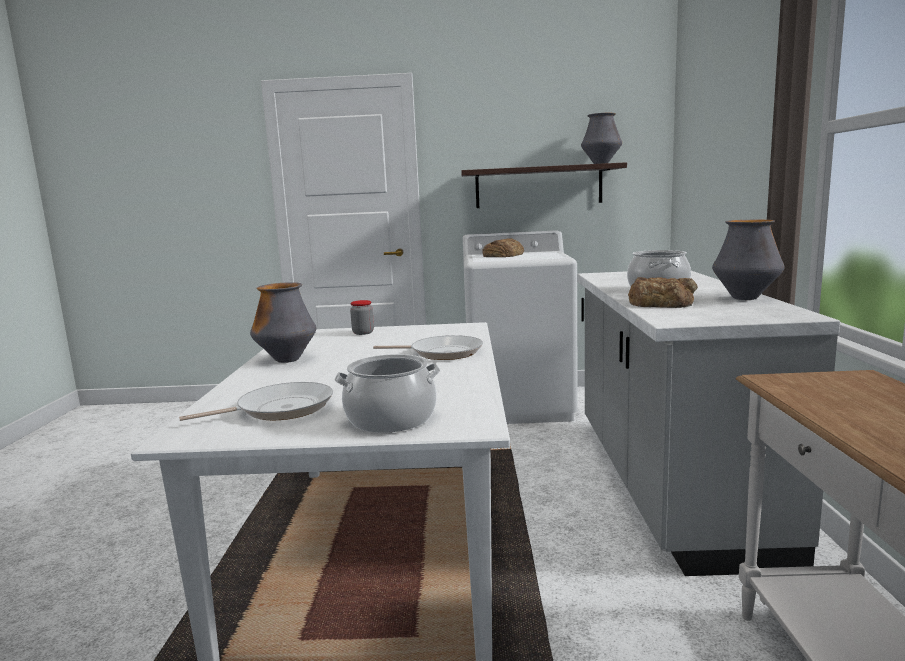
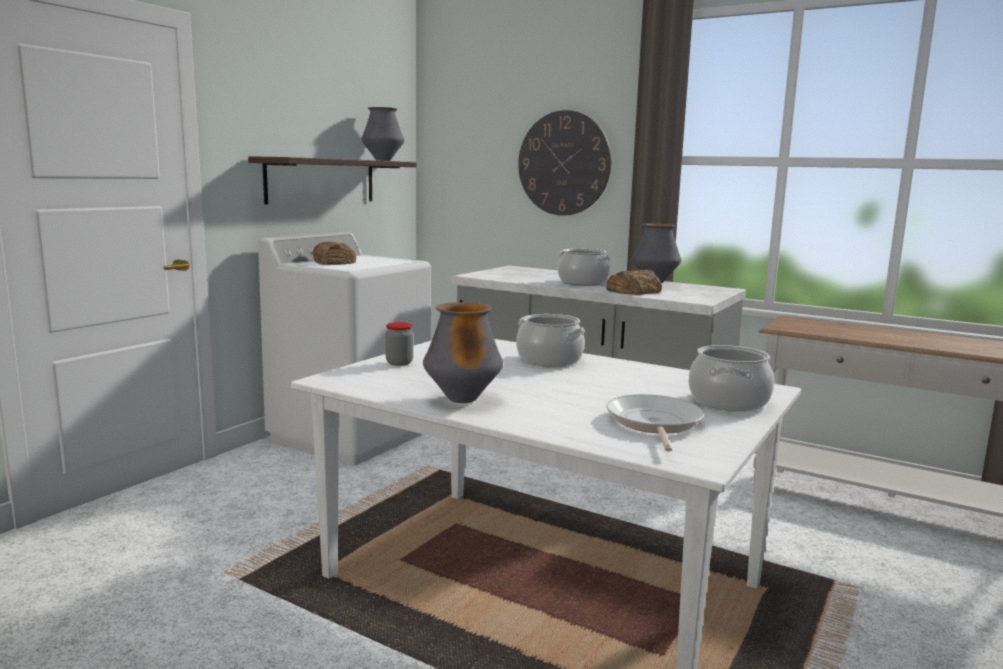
camera: 60 degrees left, 0 degrees up
frying pan [373,335,483,360] -> cooking pot [516,314,585,366]
none -> wall clock [518,110,611,216]

